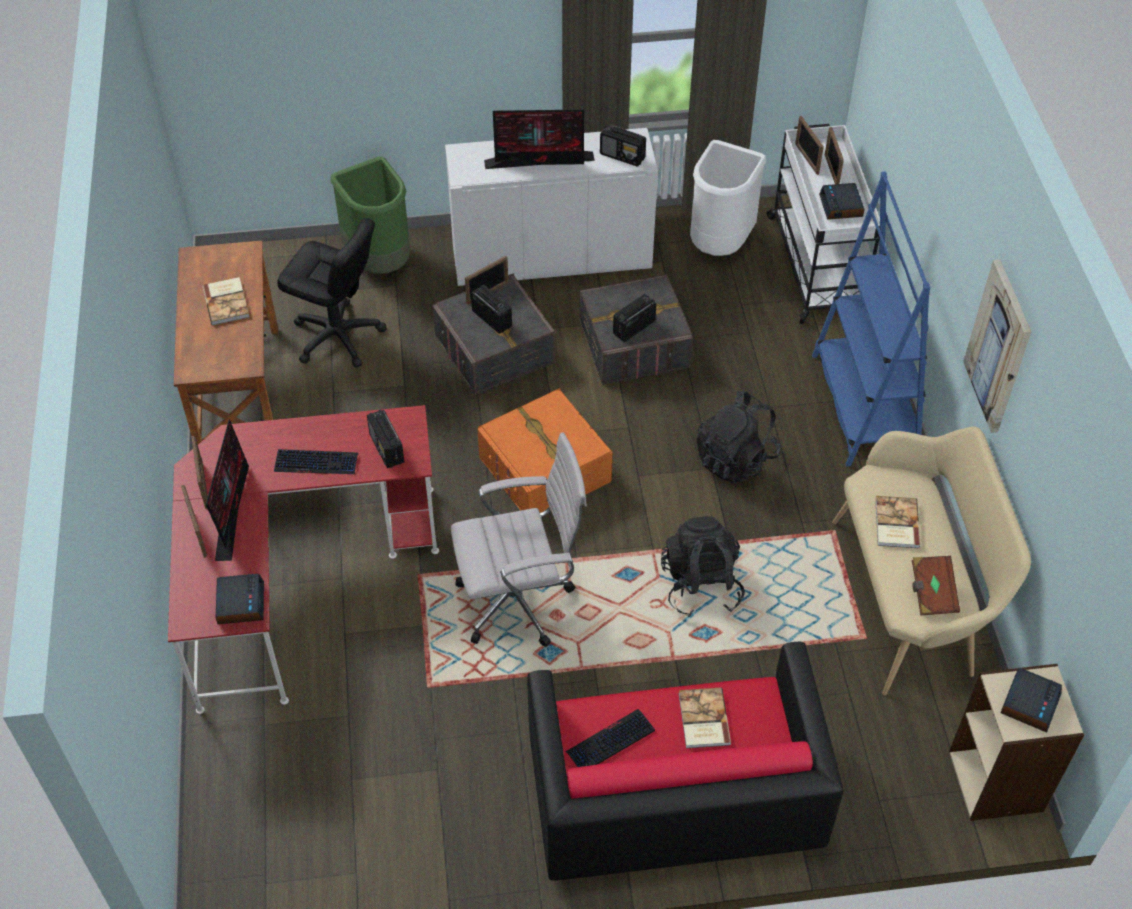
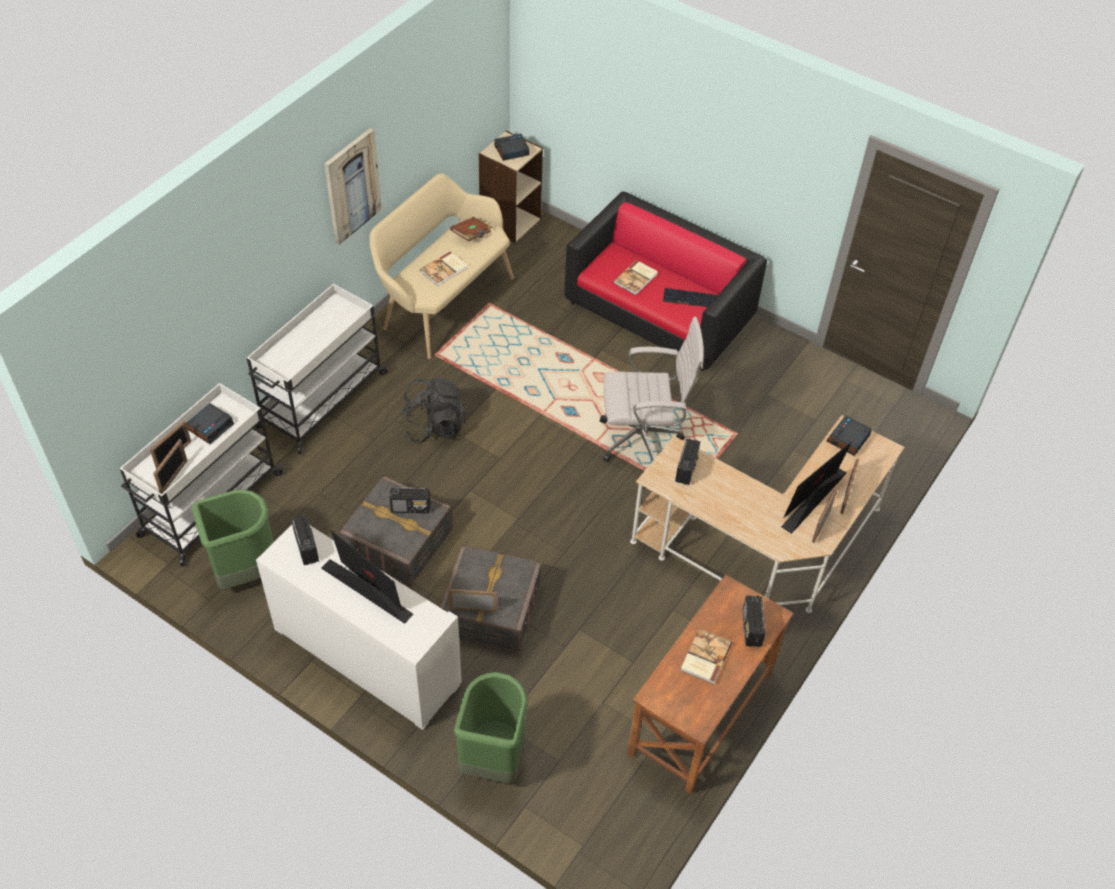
camera: 140 degrees left, 0 degrees up
red desk [168,405,439,714] -> beige desk [630,415,905,613]
keyboard [274,449,358,474] -> none
black office chair [277,218,387,368] -> none
white office chair [451,433,587,647] -> white office chair turned 150 degrees clockwise [600,317,704,462]
radio [471,285,512,334] -> radio moved to [743,595,766,647]
orange storage box [477,388,613,513] -> none
black backpack [661,516,745,617] -> none
white trash can [690,140,766,256] -> green trash can [192,489,274,590]
blue bookcase [812,171,930,466] -> white cart [247,284,389,454]

